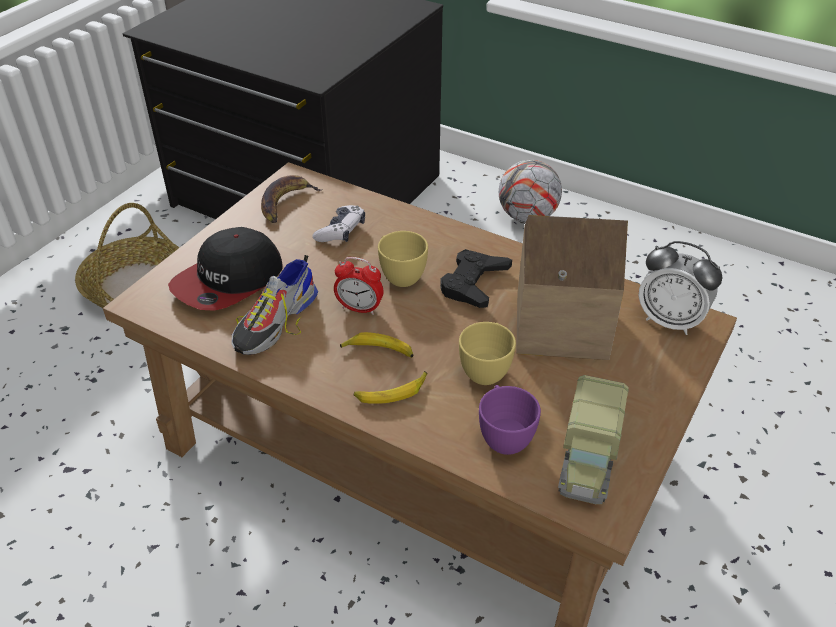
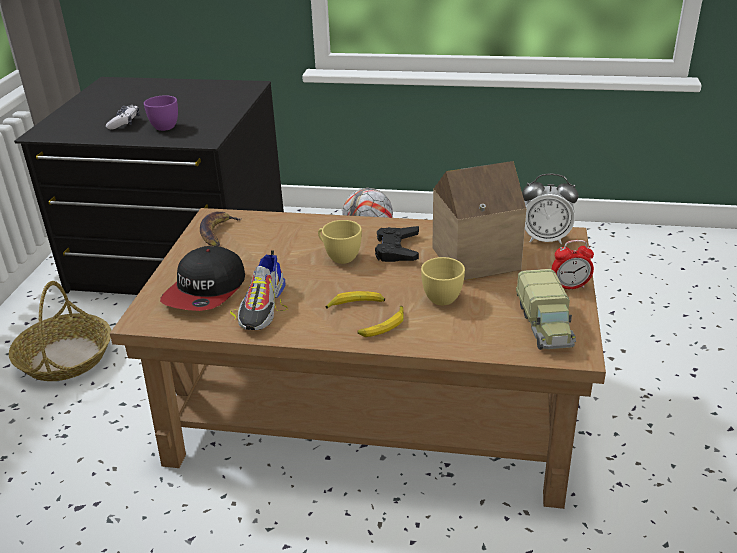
camera: 20 degrees left, 10 degrees down
game controller [312,205,365,242] -> game controller moved to [106,105,140,130]
alarm clock [334,257,383,315] -> alarm clock moved to [552,240,594,289]
purple cup [479,385,541,455] -> purple cup moved to [144,95,178,131]

